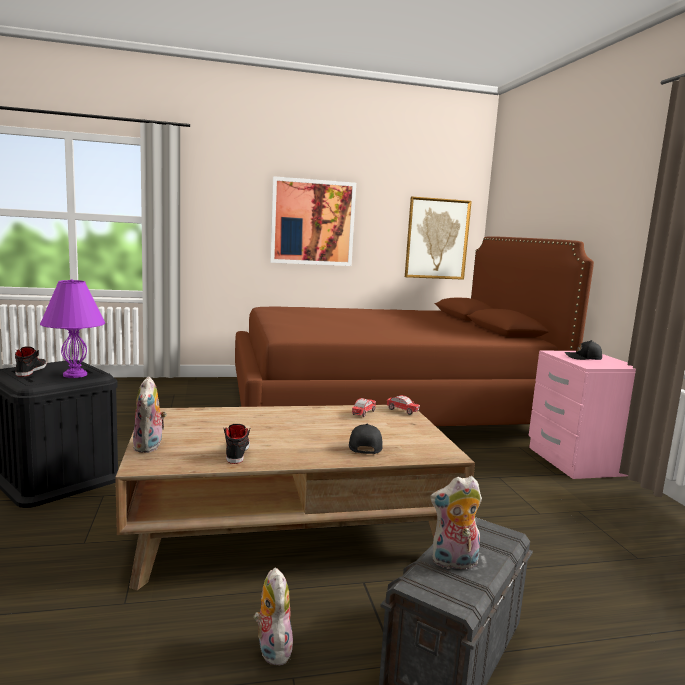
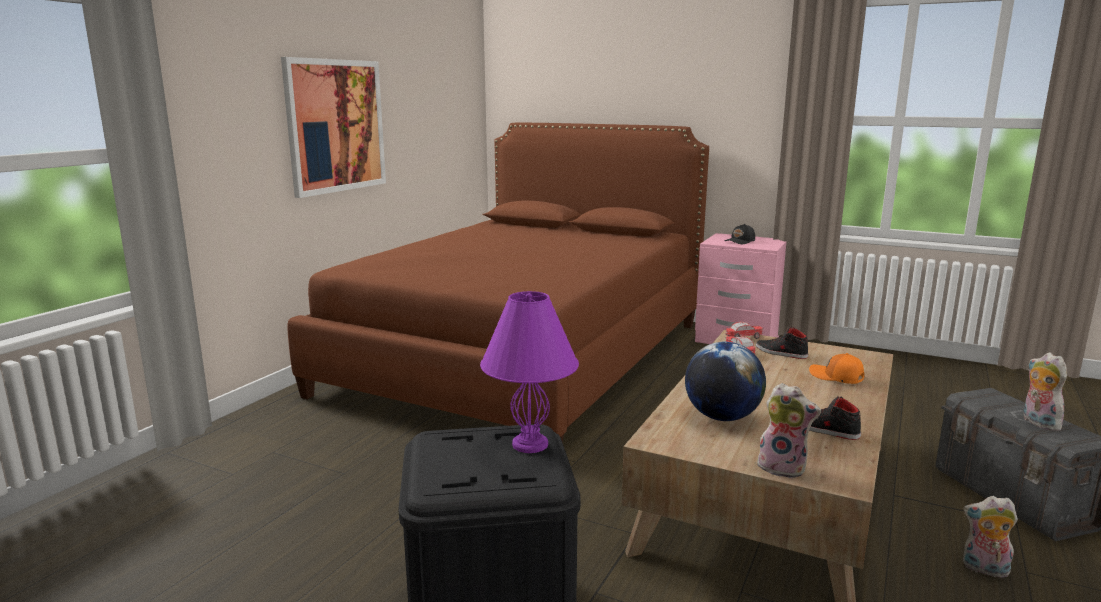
camera: 50 degrees left, 5 degrees up
black shoe [15,347,47,377] -> black shoe moved to [756,326,808,359]
black cap [349,424,383,454] -> orange cap [809,353,864,384]
picture [405,197,472,280] -> none
plush toy [430,476,482,569] -> plush toy turned 135 degrees clockwise [1024,353,1067,431]
none -> globe [685,342,766,421]

